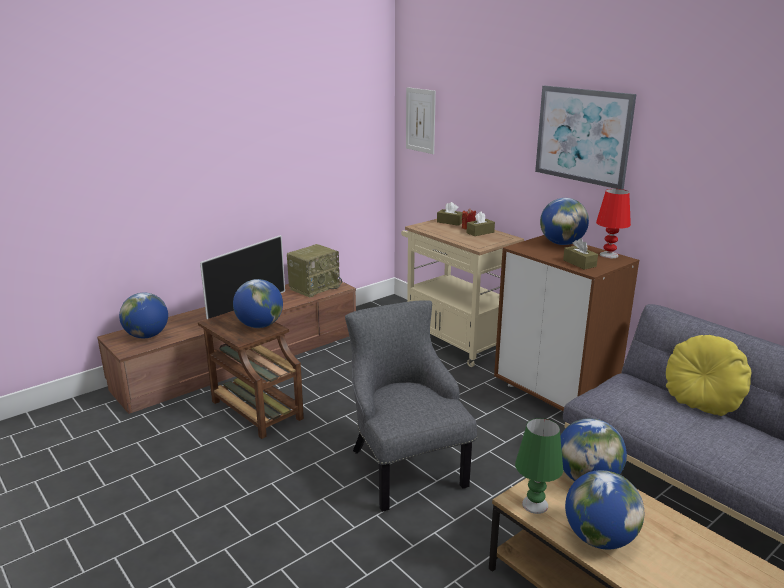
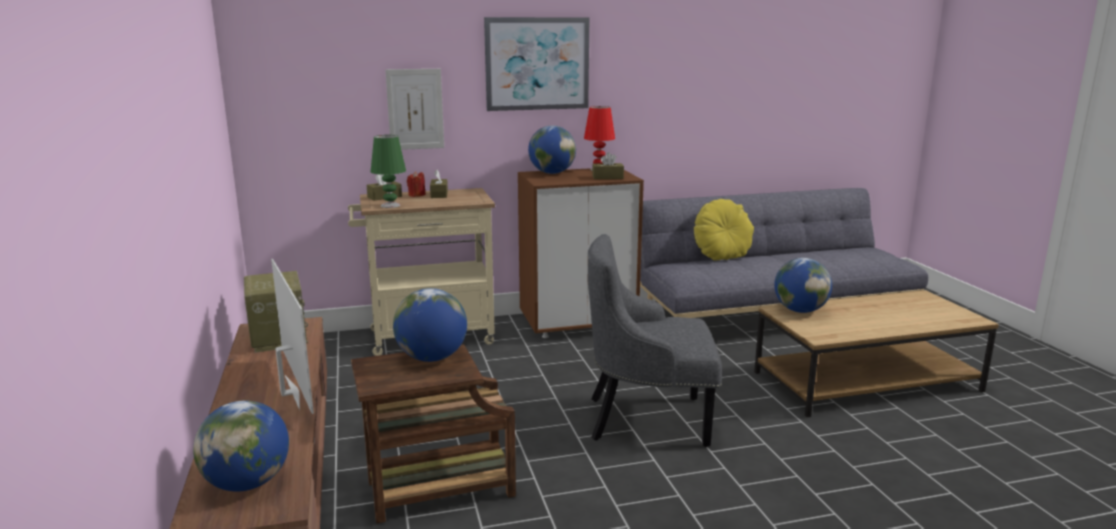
camera: 65 degrees left, 5 degrees down
picture [406,87,436,154] -> picture moved to [385,69,444,150]
green table lamp [515,418,563,514] -> green table lamp moved to [371,135,406,208]
globe [565,470,644,549] -> none

